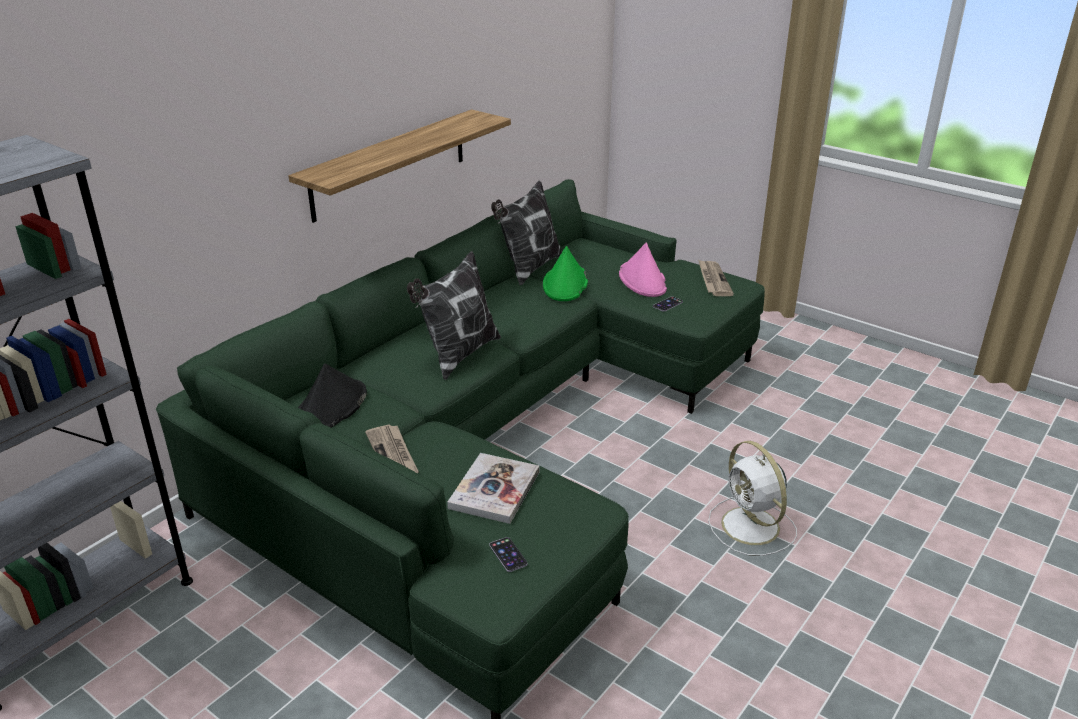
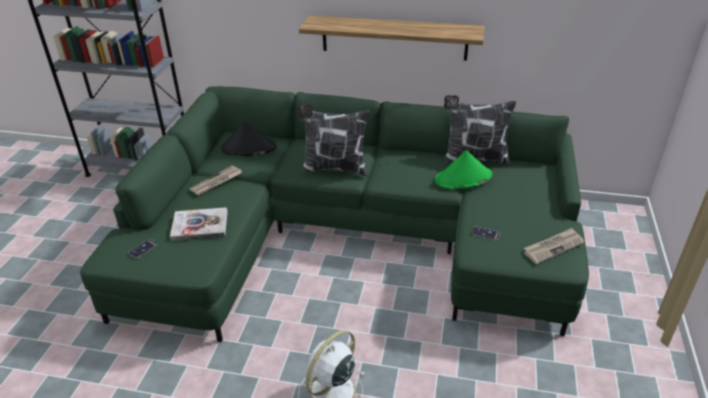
camera: 65 degrees right, 5 degrees up
pink hat [619,243,667,297] -> none

